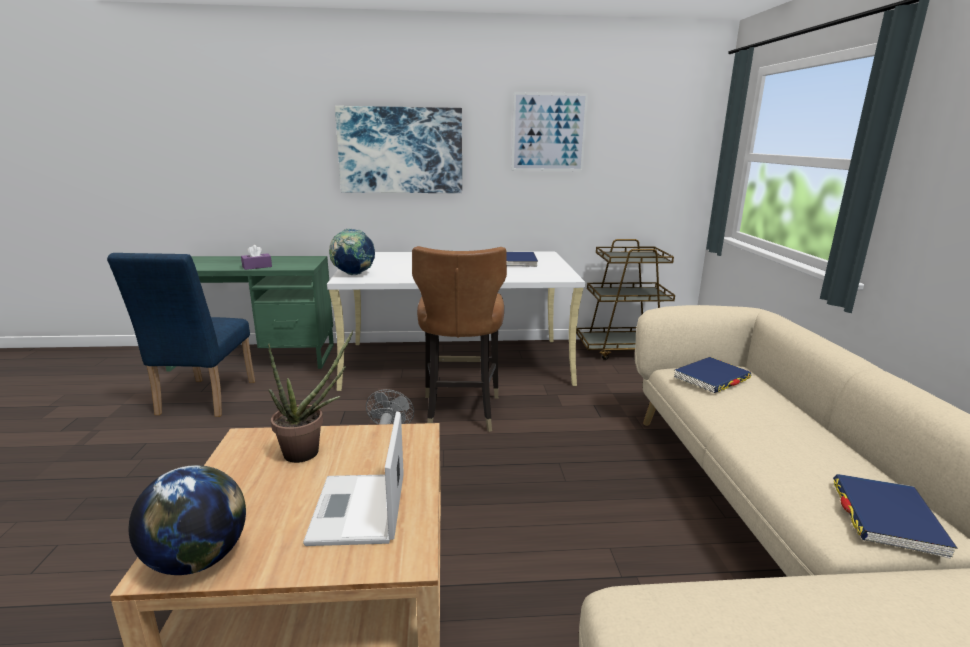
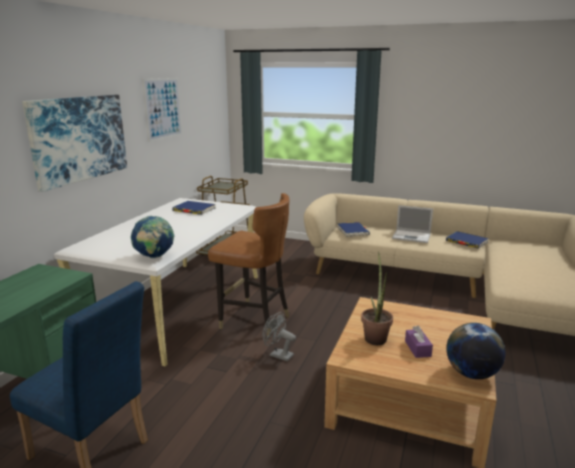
camera: 65 degrees left, 0 degrees up
purple tissue box [241,245,272,270] -> purple tissue box moved to [405,326,433,358]
laptop [303,412,404,546] -> laptop moved to [392,205,433,243]

